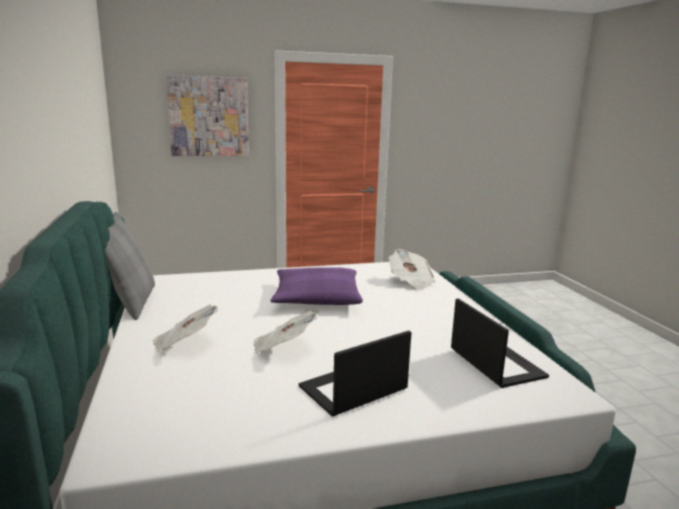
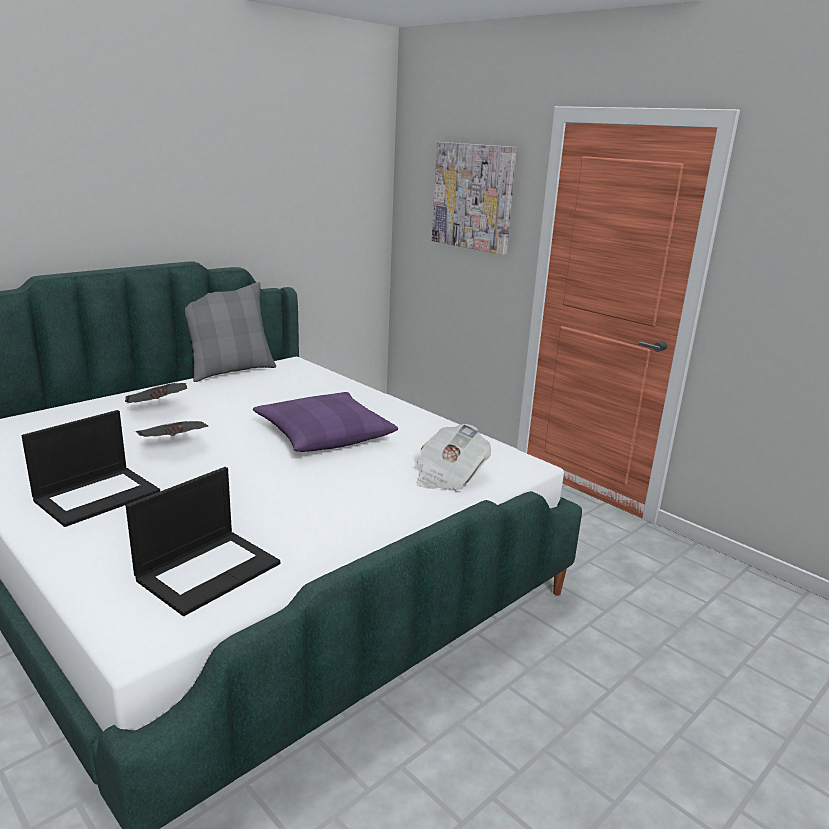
camera: 60 degrees right, 5 degrees up
laptop [299,331,411,417] -> laptop turned 105 degrees clockwise [22,410,160,527]

